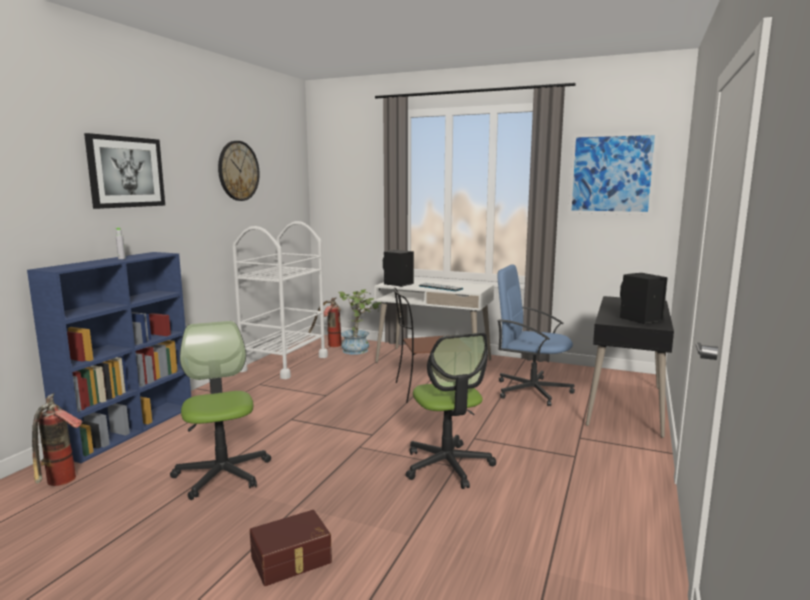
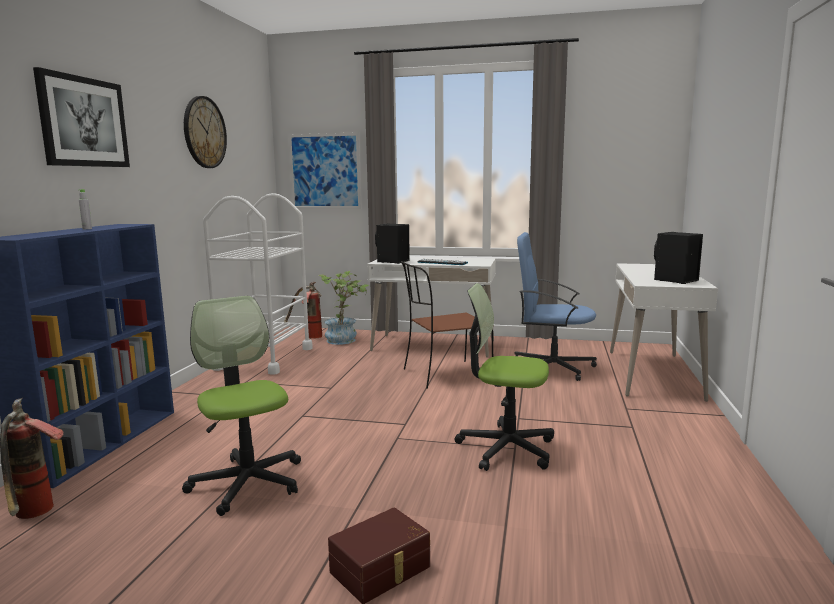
camera: 10 degrees left, 0 degrees up
office chair [406,333,496,489] -> office chair turned 135 degrees clockwise [455,283,554,471]
picture [568,132,659,215] -> picture moved to [288,132,362,209]
black desk [586,296,674,438] -> white desk [610,263,718,402]

